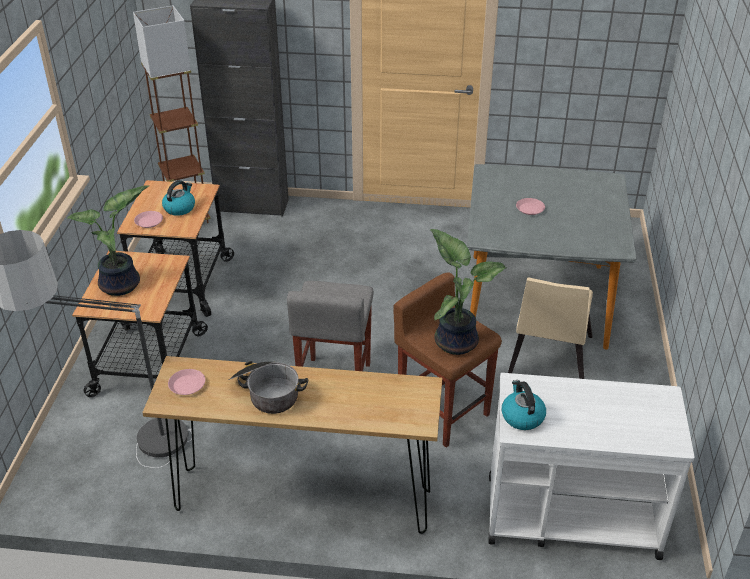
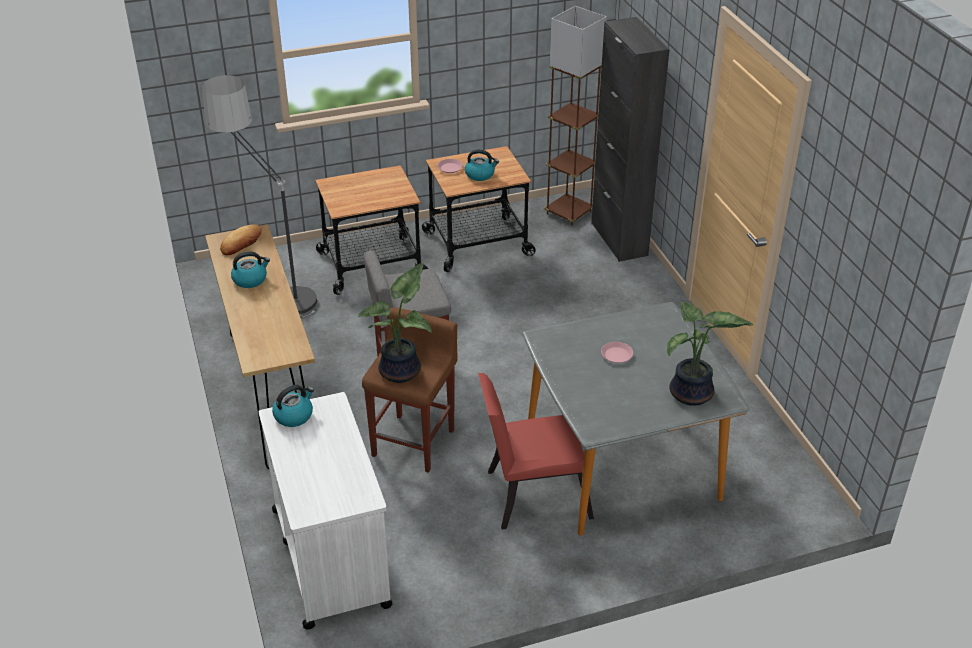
camera: 65 degrees right, 0 degrees up
potted plant [67,185,149,296] -> potted plant moved to [667,302,753,406]
pink plate [168,369,205,395] -> bread [220,224,262,255]
cooking pot [228,361,308,414] -> kettle [231,251,270,288]
beige chair [508,277,593,379] -> red chair [478,373,594,530]

